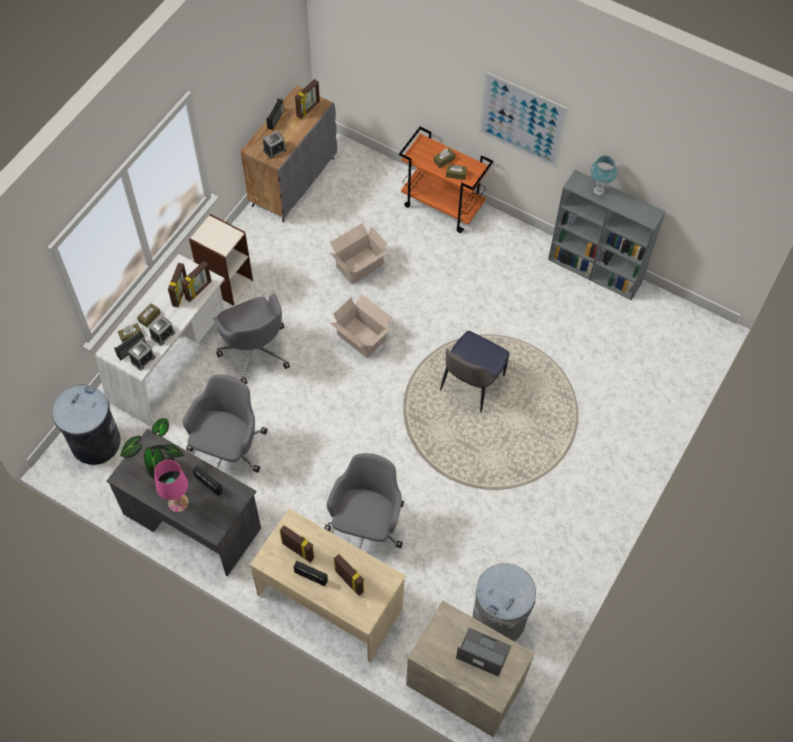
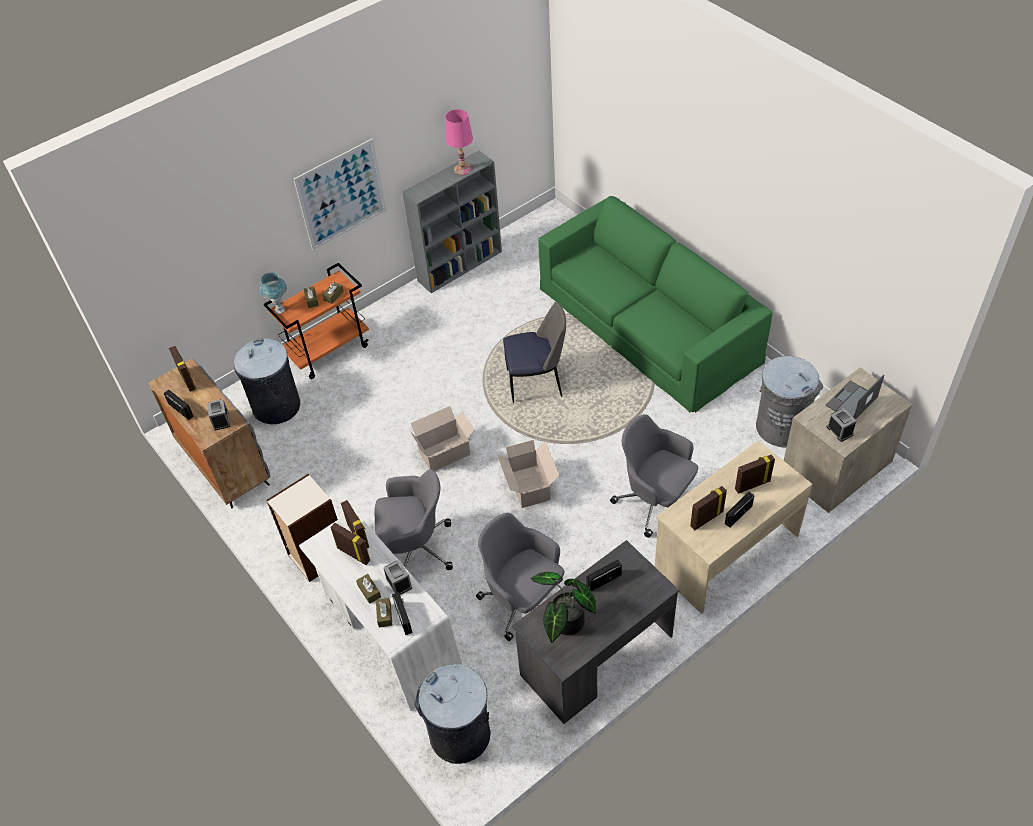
camera: 65 degrees left, 10 degrees down
alarm clock [128,340,156,371] -> alarm clock moved to [827,408,856,442]
pink table lamp [154,460,189,512] -> pink table lamp moved to [445,109,473,175]
cardboard box [330,223,389,284] -> cardboard box moved to [497,440,560,508]
chair [440,331,510,413] -> chair turned 60 degrees counterclockwise [503,302,566,403]
blue table lamp [590,156,617,195] -> blue table lamp moved to [260,272,287,314]
none -> grey trash can [234,338,300,424]
none -> green sofa [538,196,773,413]

